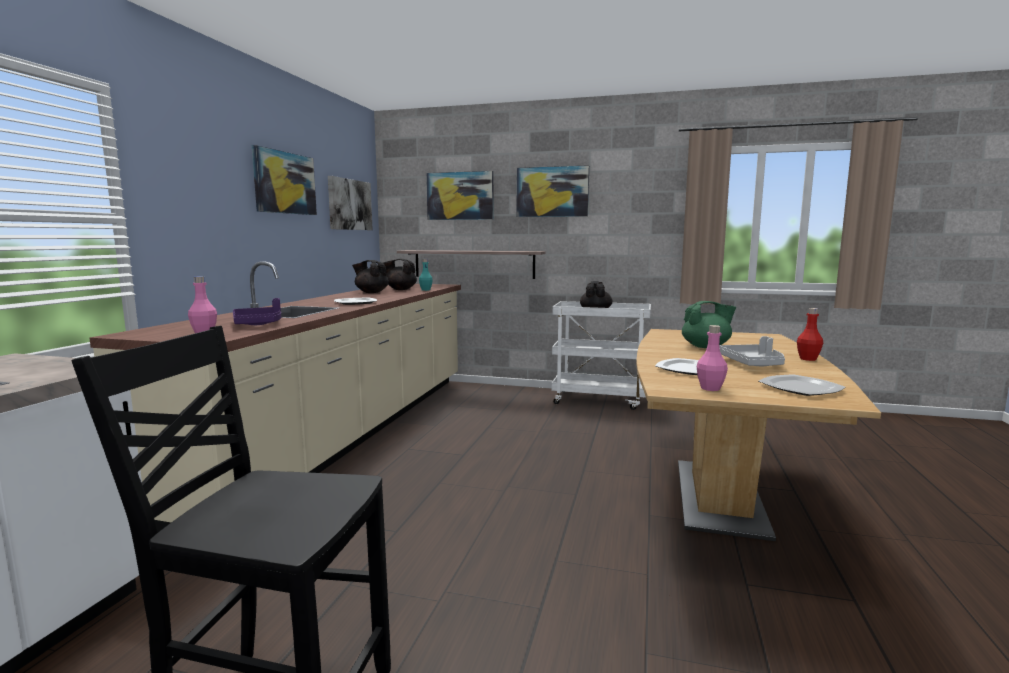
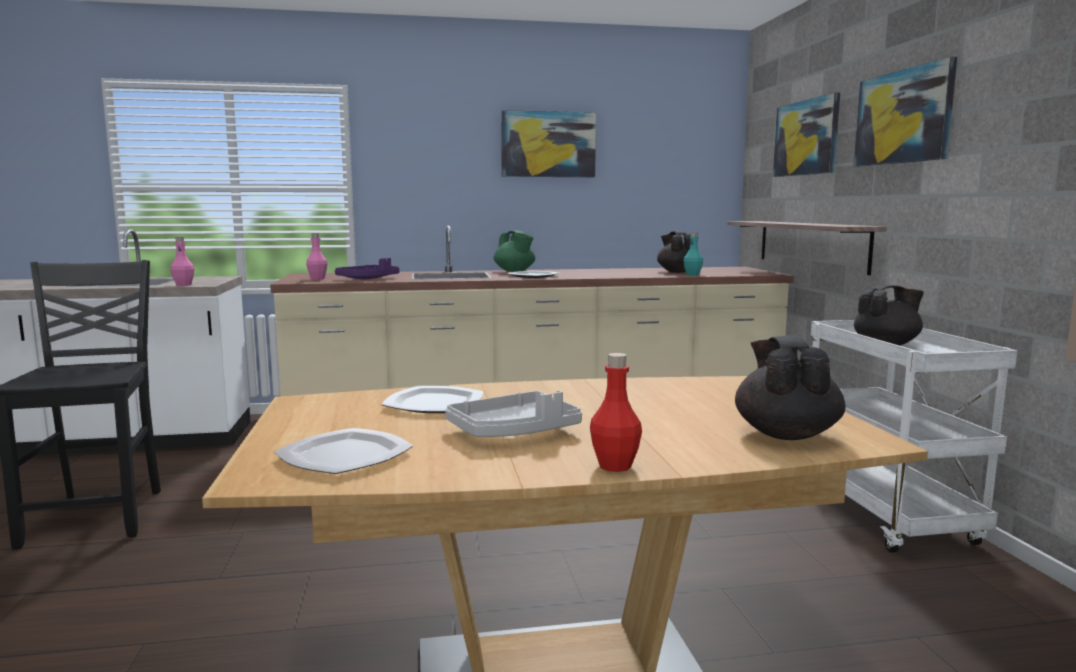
camera: 65 degrees right, 0 degrees up
picture [328,176,373,230] -> none
black teapot [352,260,389,293] -> black teapot moved to [735,335,846,440]
green teapot [682,301,736,348] -> green teapot moved to [494,231,535,272]
pink bottle [696,325,728,391] -> pink bottle moved to [170,237,194,286]

